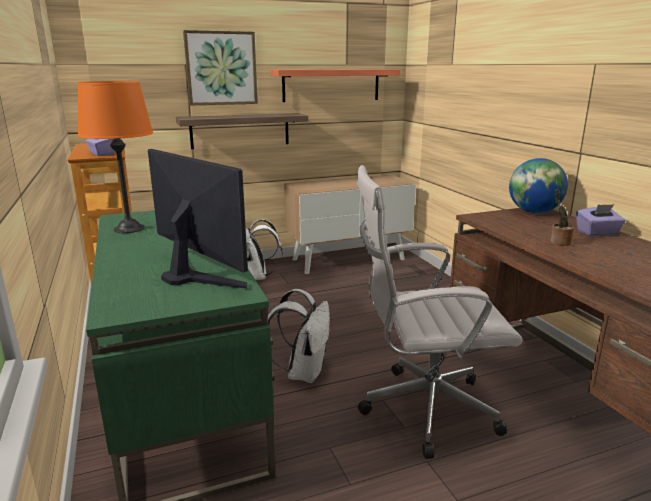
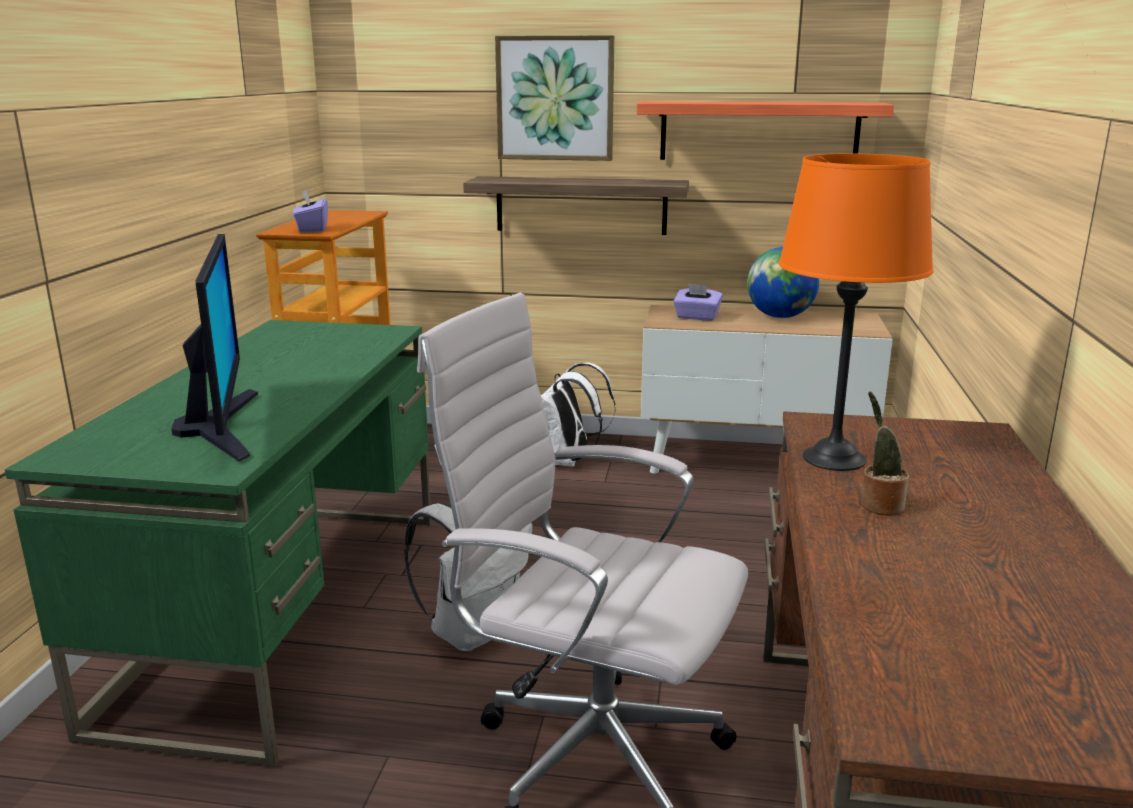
camera: 30 degrees right, 0 degrees up
orange table lamp [78,81,153,233] -> orange table lamp moved to [779,154,933,471]
globe [509,158,568,213] -> globe moved to [747,247,819,318]
purple tissue box [576,204,626,236] -> purple tissue box moved to [673,283,723,321]

